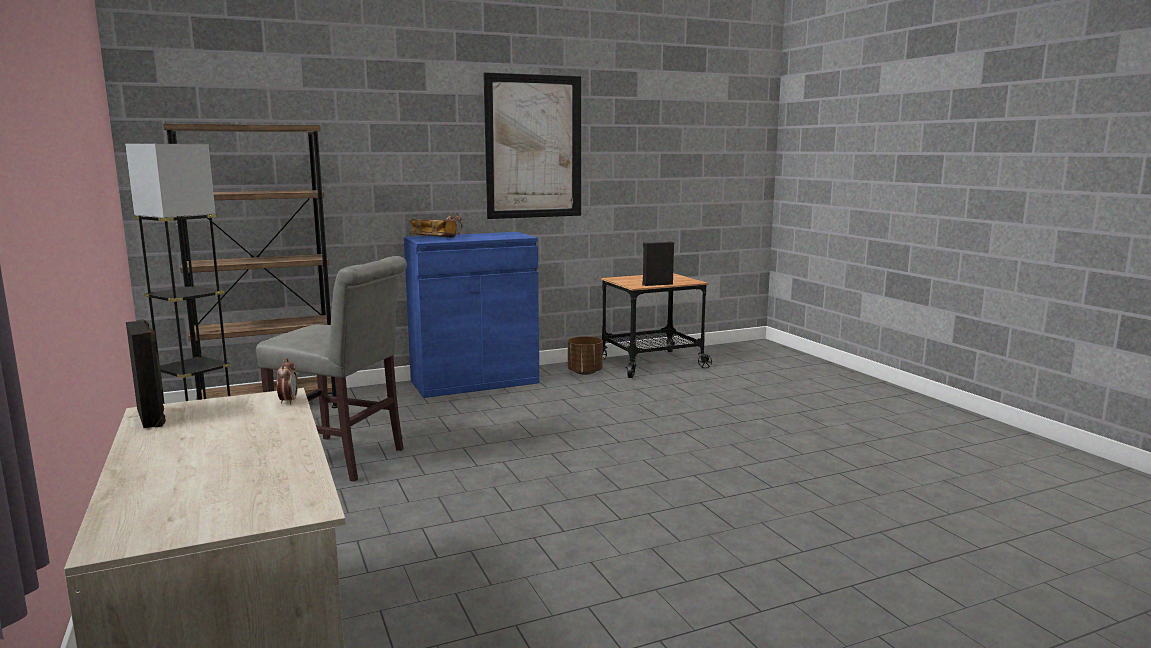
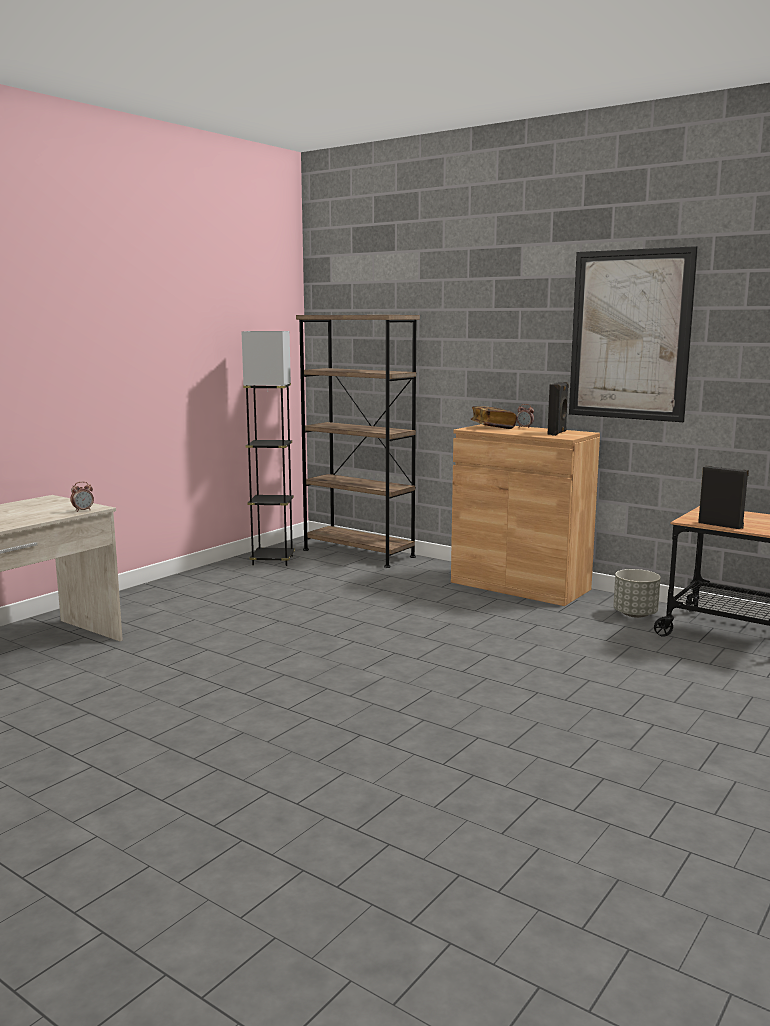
camera: 60 degrees right, 0 degrees up
black speaker [126,319,166,428] -> black speaker moved to [547,382,569,436]
grey chair [256,256,407,482] -> none
blue cabinet [404,232,539,398] -> brown cabinet [451,424,600,606]
brown planter [568,336,603,375] -> grey planter [613,569,661,618]

